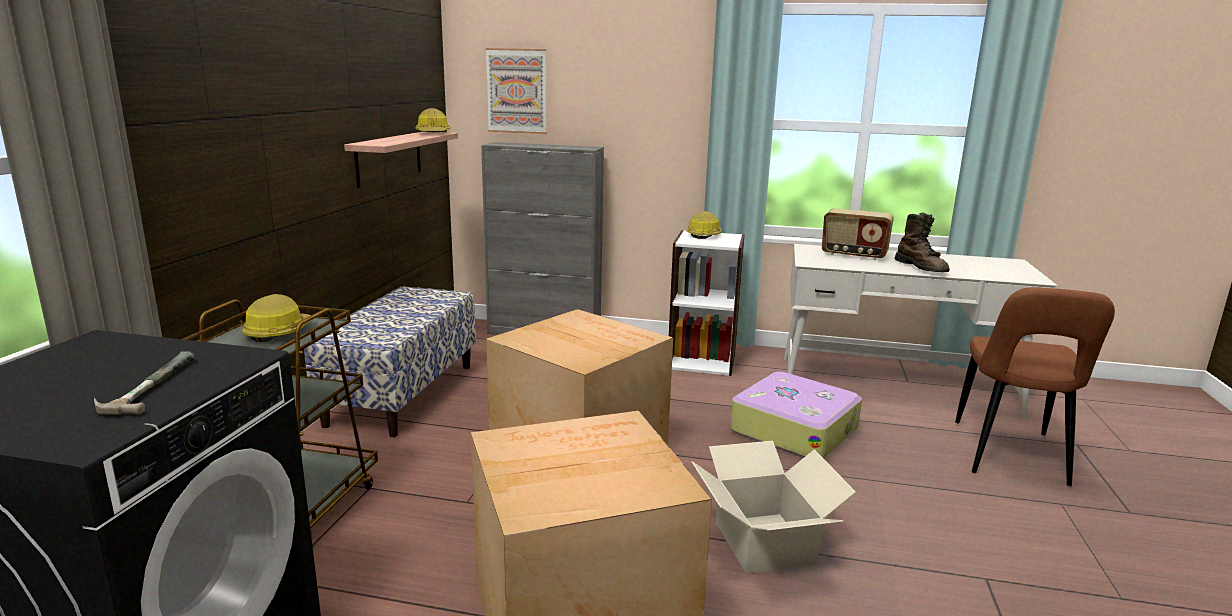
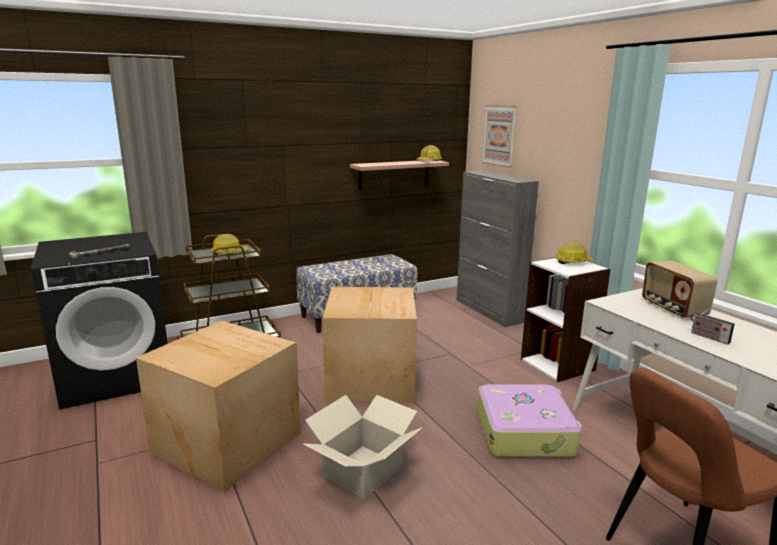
camera: 50 degrees right, 0 degrees up
brown boot [894,212,950,272] -> radio [691,307,735,345]

